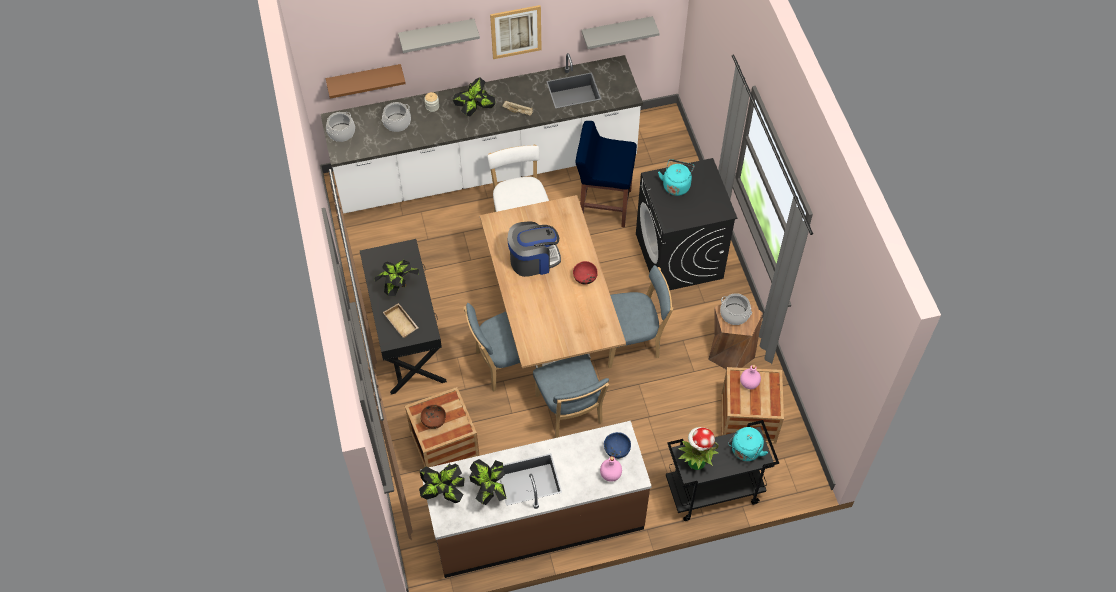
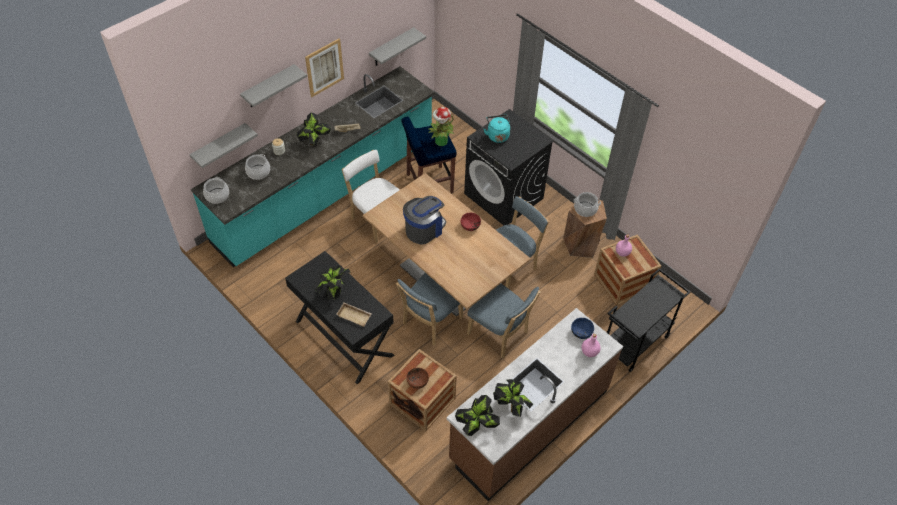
camera: 30 degrees left, 5 degrees down
white counter [321,53,643,214] -> turquoise counter [191,66,435,268]
brown shelf [326,64,406,99] -> grey shelf [190,123,258,168]
potted plant [678,427,719,470] -> potted plant moved to [428,107,454,146]
turquoise kettle [728,427,768,461] -> none

